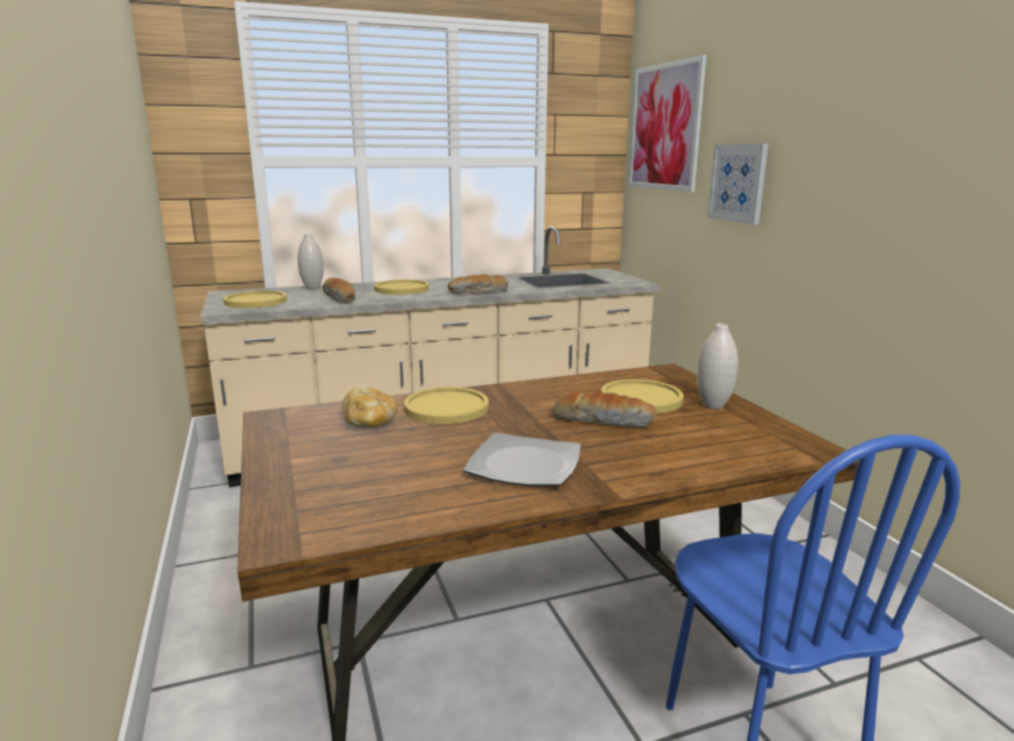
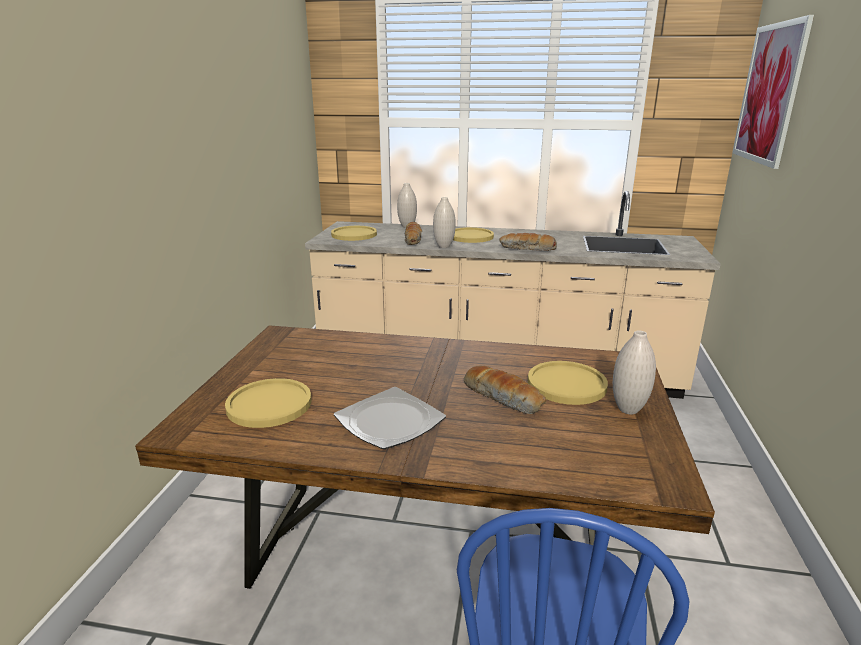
camera: 30 degrees right, 5 degrees up
bread [342,388,398,428] -> none
yellow plate [404,387,489,424] -> yellow plate moved to [225,378,311,428]
picture [708,144,768,225] -> none
none -> white vase [433,197,456,248]

